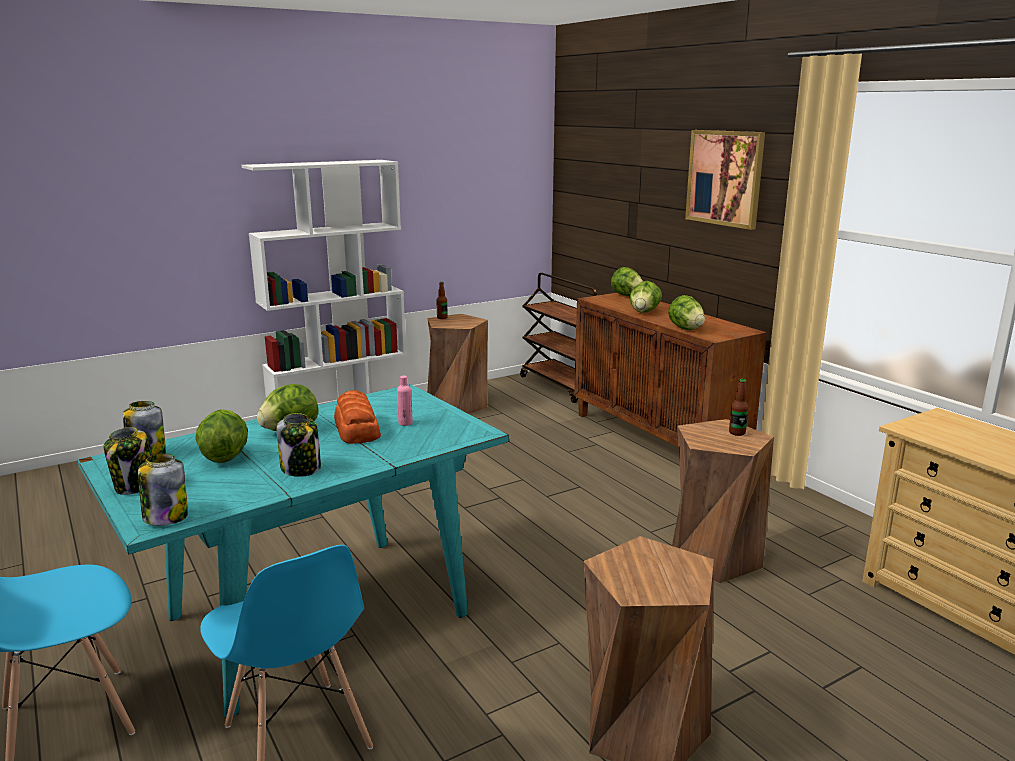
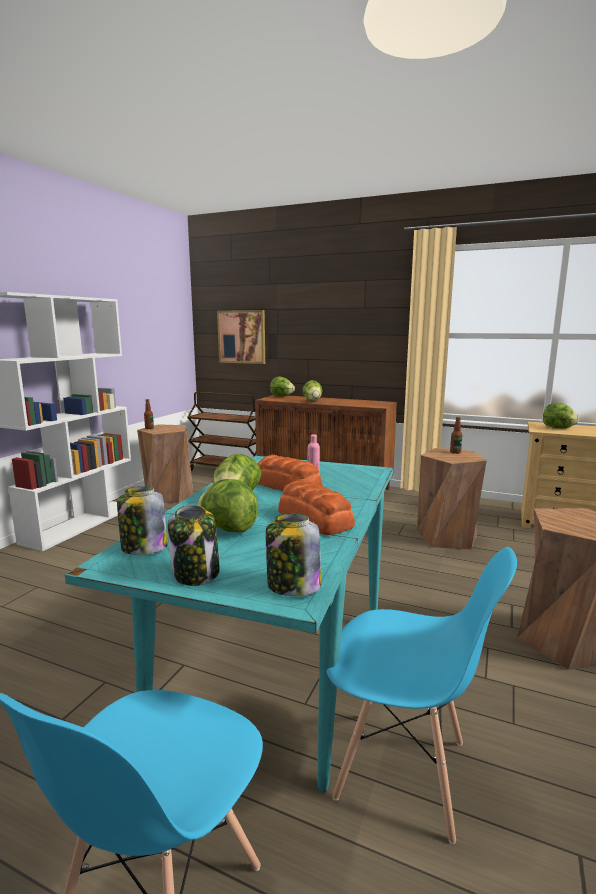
camera: 35 degrees left, 5 degrees down
jar [277,413,321,477] -> bread [278,480,355,535]
lettuce [668,295,705,330] -> lettuce moved to [543,403,579,428]
picture [685,130,765,230] -> picture moved to [217,310,265,364]

